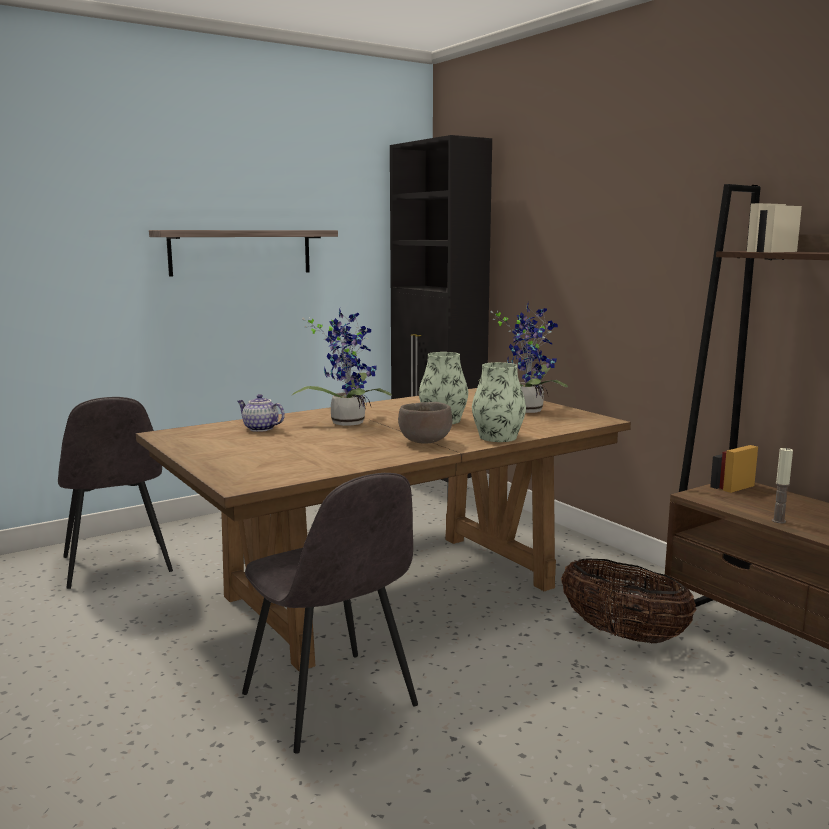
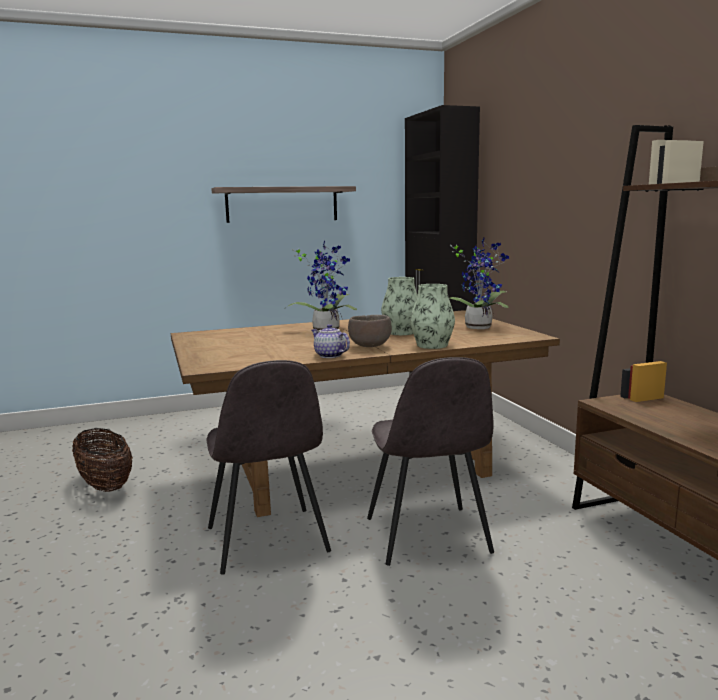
camera: 15 degrees right, 0 degrees up
grey chair [58,397,173,589] -> grey chair moved to [367,357,494,566]
teapot [237,394,285,432] -> teapot moved to [312,324,350,358]
basket [561,558,697,643] -> basket moved to [72,428,133,492]
candle [772,447,793,523] -> none

